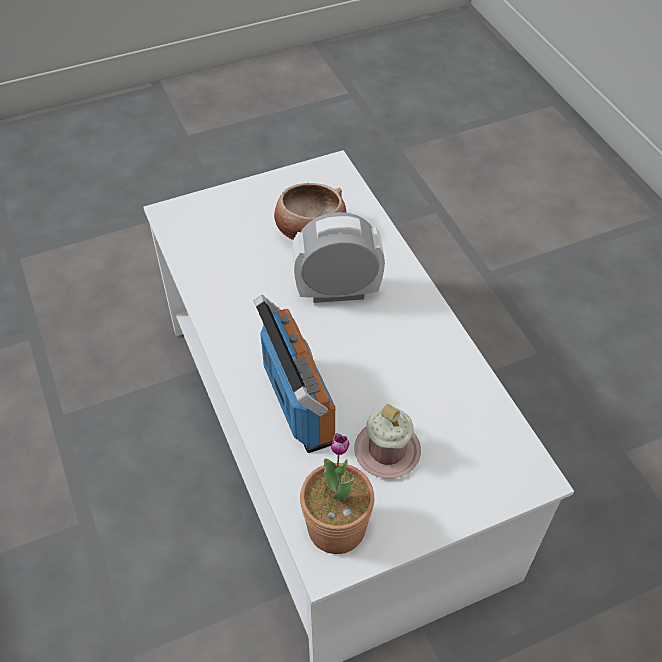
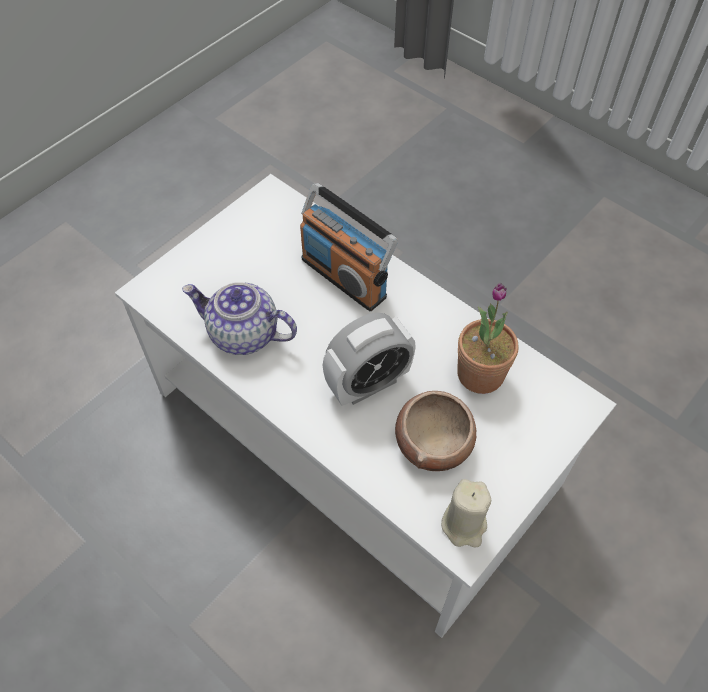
camera: 155 degrees right, 5 degrees up
potted plant [300,433,374,554] -> potted plant moved to [457,283,519,394]
pink mug [354,404,421,478] -> none
none -> teapot [182,282,297,355]
none -> beige candle [441,479,491,547]

